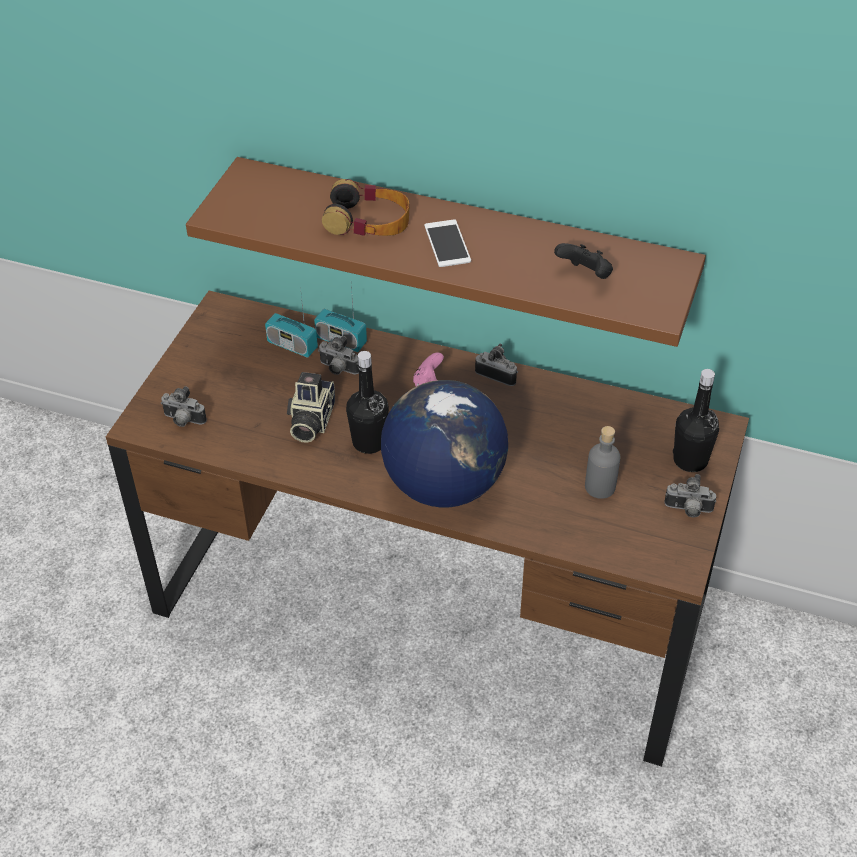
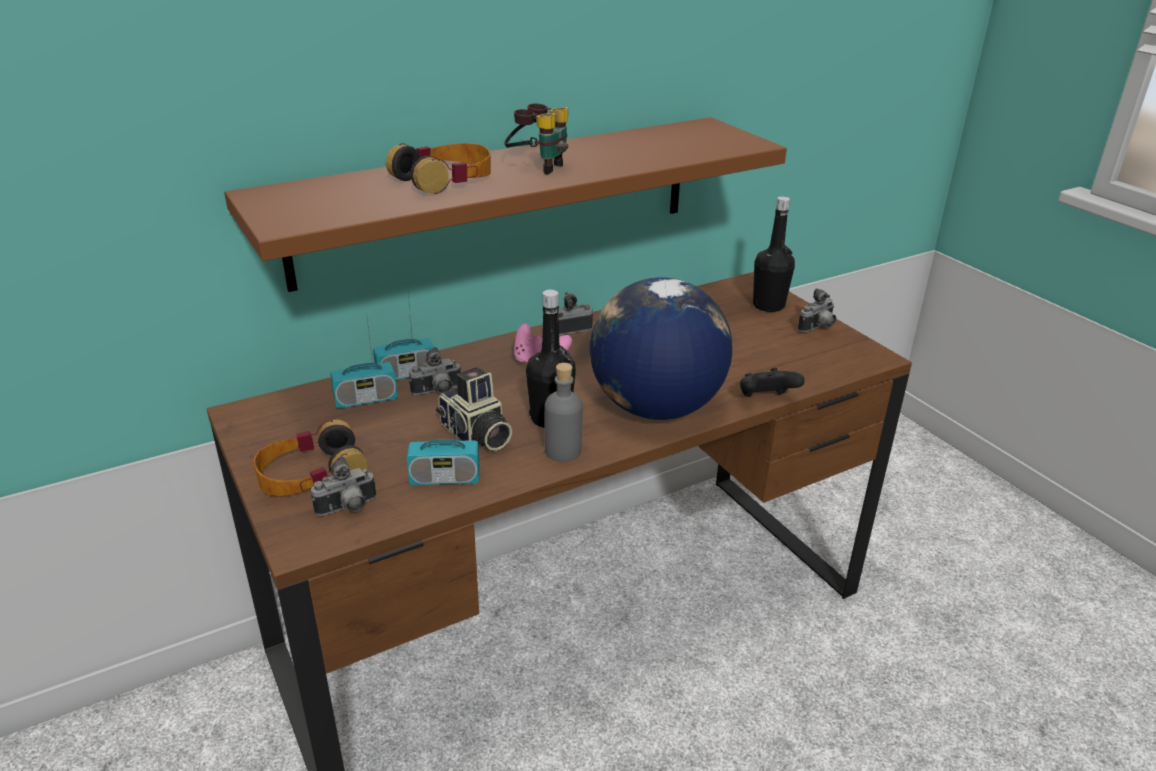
camera: 50 degrees left, 15 degrees down
phone [424,220,471,267] -> binoculars [504,104,568,175]
black game controller [554,243,613,279] -> black game controller moved to [740,368,805,397]
grey bottle [585,426,620,499] -> grey bottle moved to [545,363,583,462]
none -> headphones [253,420,368,496]
none -> radio [407,384,480,485]

